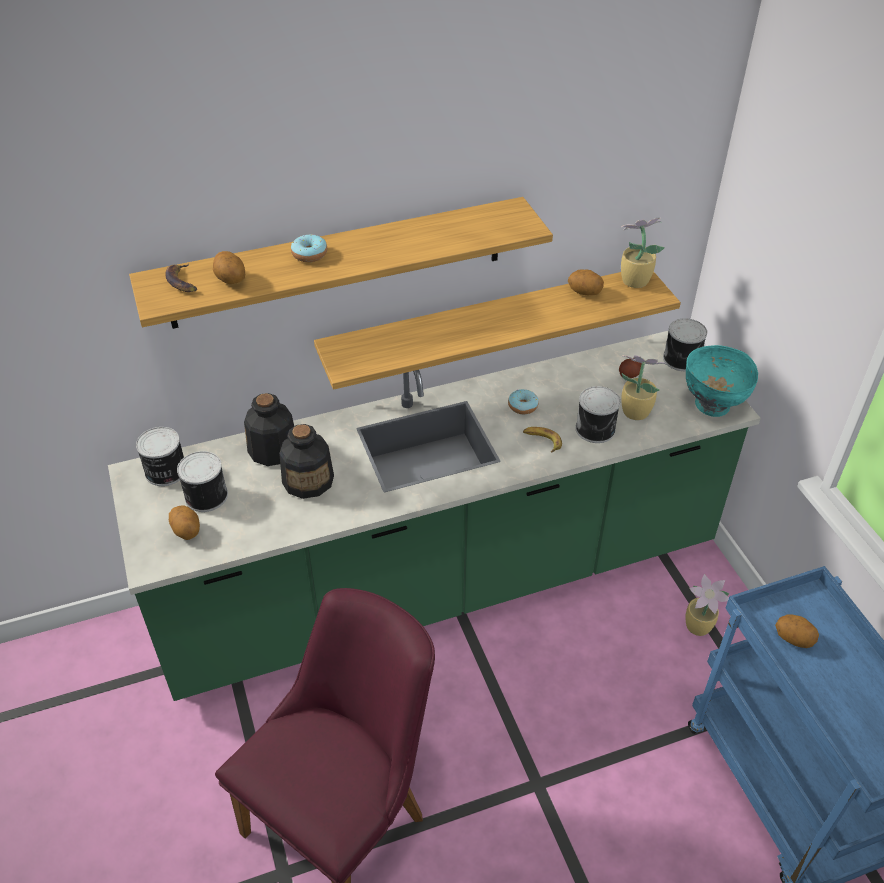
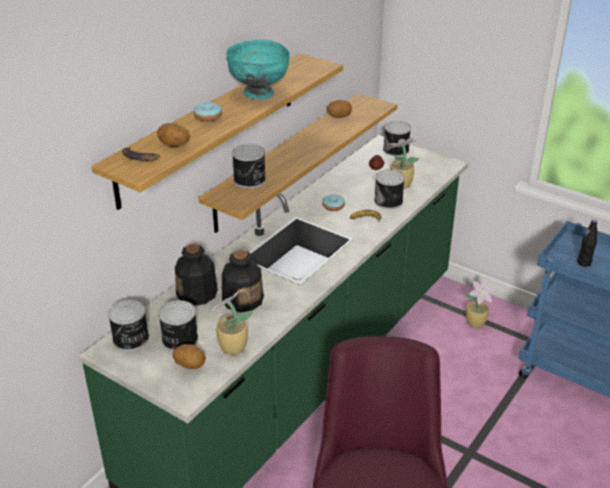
camera: 35 degrees left, 10 degrees down
potted plant [621,217,665,288] -> potted plant moved to [211,289,253,355]
turquoise bowl [686,345,758,417] -> turquoise bowl moved to [226,40,290,99]
potato [775,614,819,648] -> black bottle [577,220,597,267]
none -> can [232,144,266,188]

